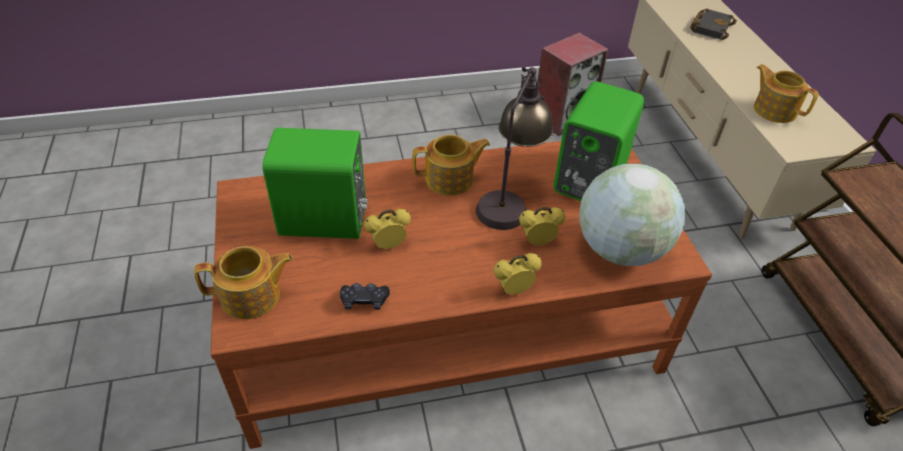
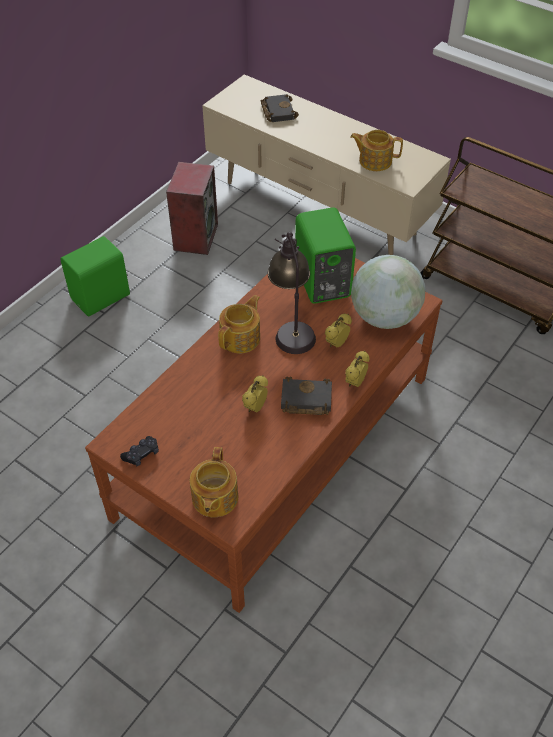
camera: 40 degrees left, 5 degrees up
teapot [194,246,293,319] -> teapot turned 150 degrees clockwise [190,447,238,517]
green speaker [263,128,368,239] -> green speaker moved to [60,236,130,316]
black game controller [340,283,390,310] -> black game controller moved to [120,436,159,467]
none -> black book [281,376,332,415]

